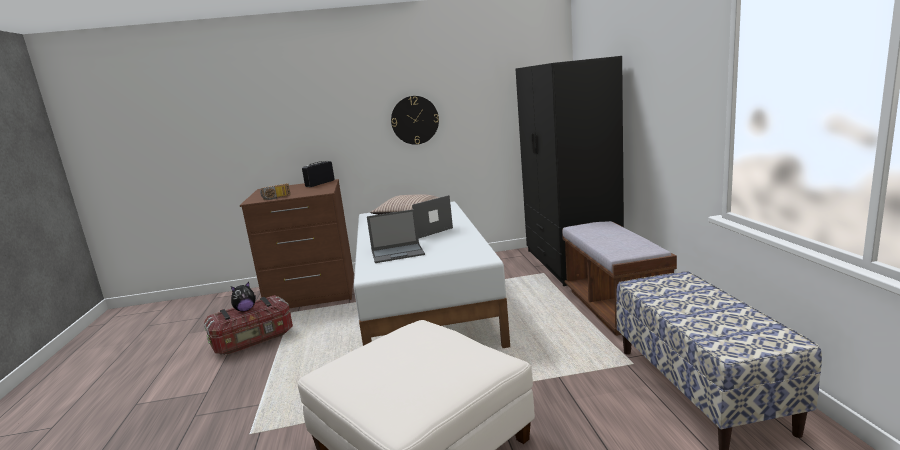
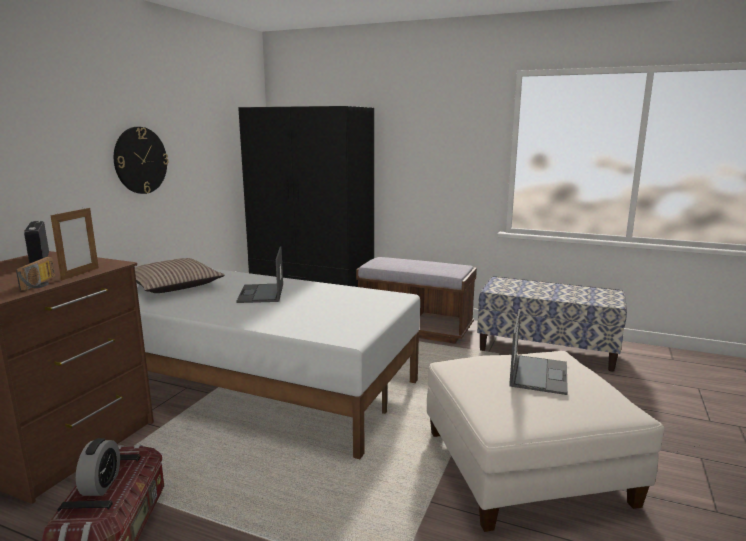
camera: 60 degrees left, 0 degrees up
plush toy [231,282,256,312] -> alarm clock [76,438,120,496]
laptop [367,209,425,263] -> laptop moved to [509,309,568,395]
none -> picture frame [50,208,99,281]

